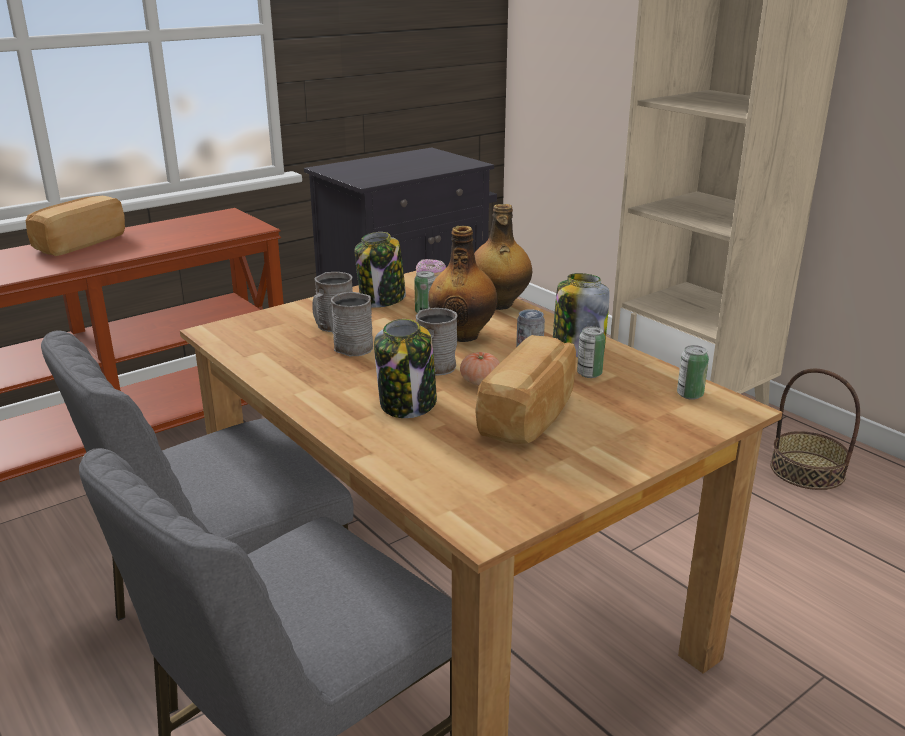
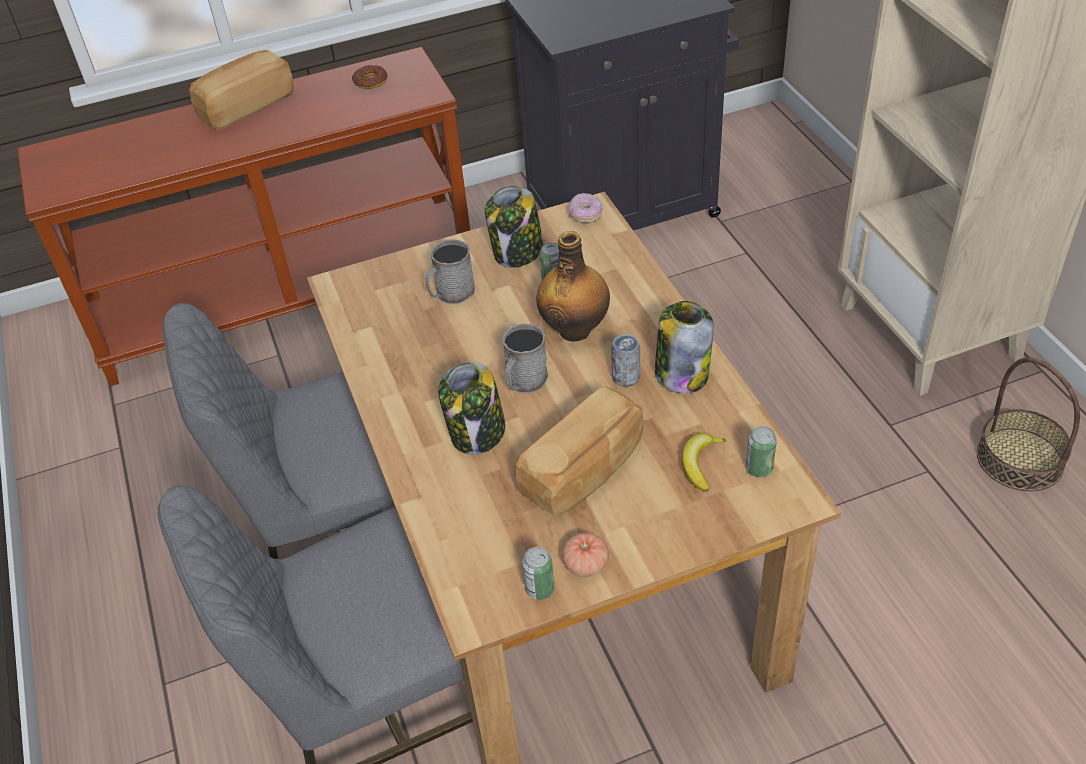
camera: 20 degrees right, 20 degrees up
grey mug [328,292,373,356] -> none
tomato [460,352,500,385] -> tomato moved to [562,533,609,577]
bottle [474,204,532,310] -> none
can [577,326,605,378] -> can moved to [522,547,554,600]
none -> donut [352,65,388,89]
none -> banana [682,433,727,492]

